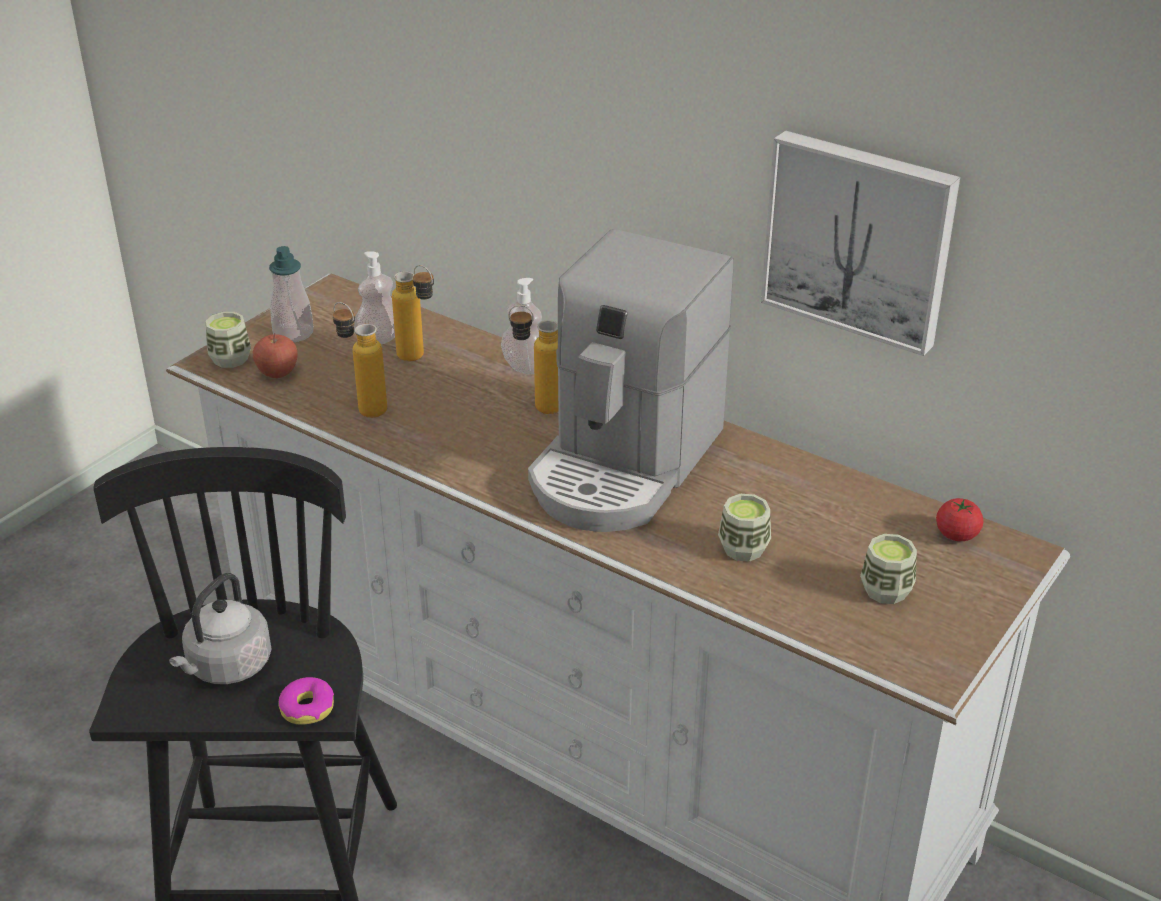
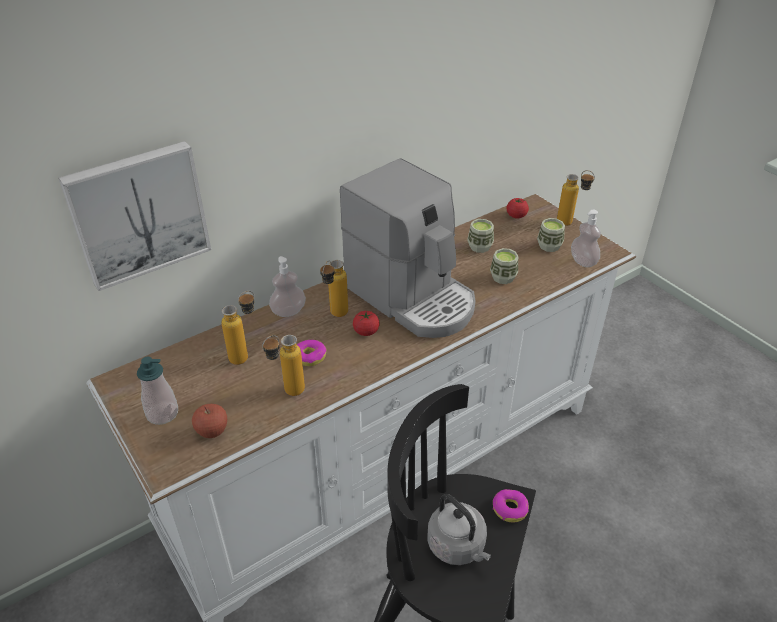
camera: 70 degrees left, 5 degrees up
cup [206,312,251,368] -> cup moved to [467,219,494,253]
soap dispenser [354,251,395,345] -> soap dispenser moved to [571,210,601,267]
picture [761,130,960,356] -> picture moved to [58,141,211,291]
none -> donut [297,340,327,366]
none -> tomato [353,311,380,336]
none -> bottle [557,170,595,226]

